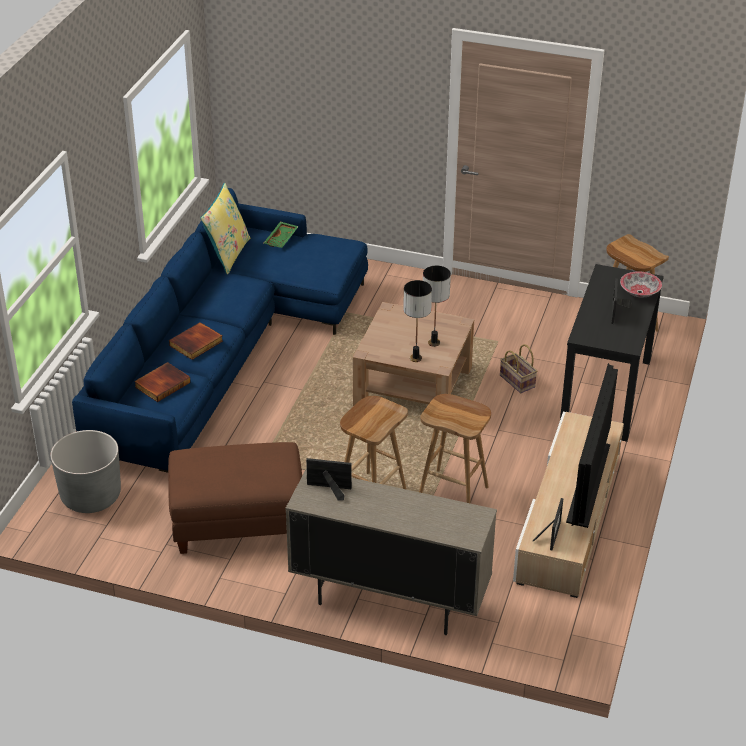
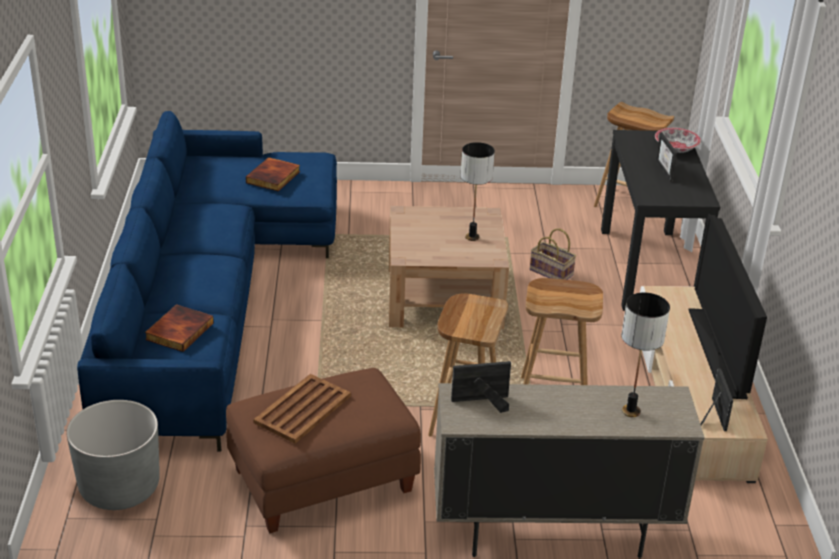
camera: 20 degrees left, 5 degrees down
book [169,322,223,360] -> book moved to [246,157,300,191]
yellow pillow [200,183,250,275] -> none
green tray [264,222,299,248] -> none
table lamp [403,280,432,362] -> table lamp moved to [621,293,670,417]
none -> brown tray [253,374,351,443]

